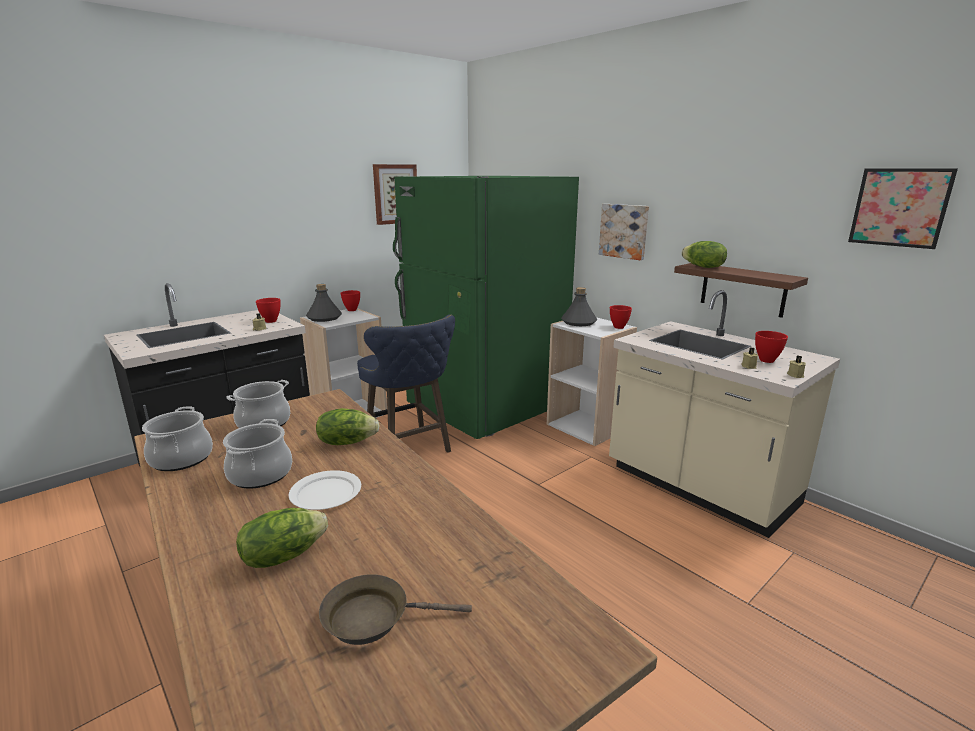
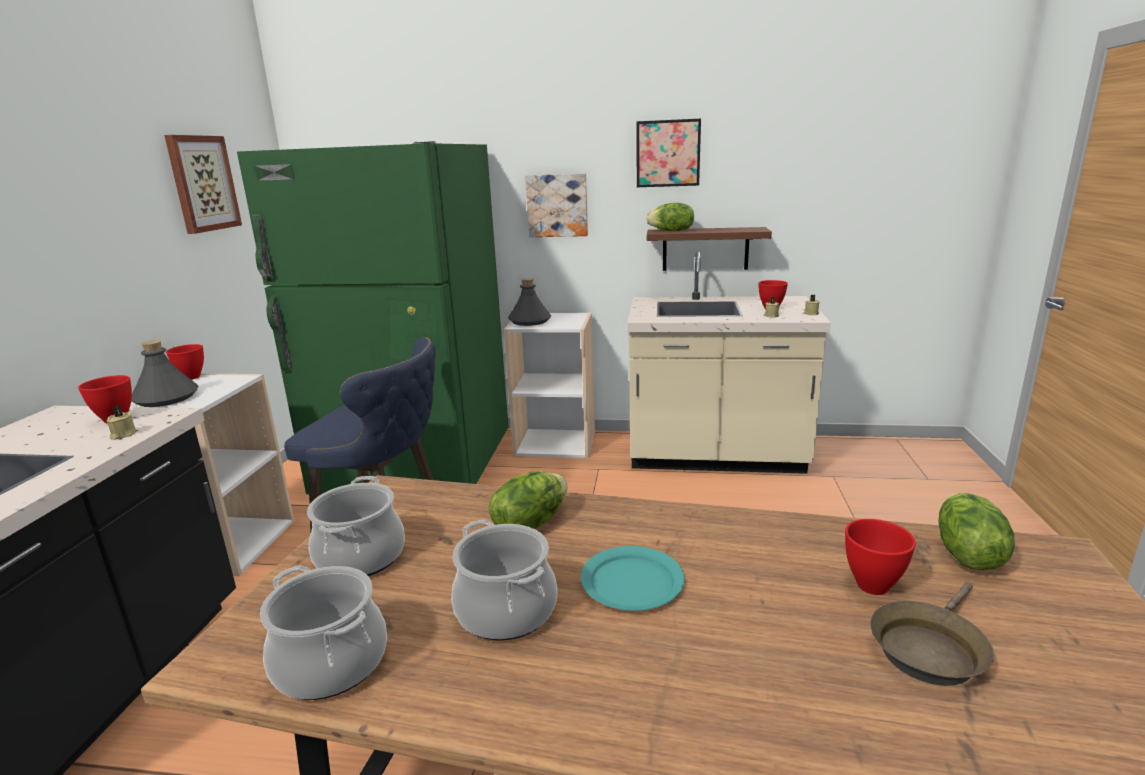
camera: 40 degrees left, 0 degrees up
lettuce [236,508,328,568] -> lettuce moved to [939,493,1015,570]
white plate [289,470,361,510] -> turquoise plate [580,546,685,611]
red bowl [610,305,632,329] -> red bowl moved to [845,519,916,595]
picture [848,169,958,249] -> picture moved to [637,119,701,187]

